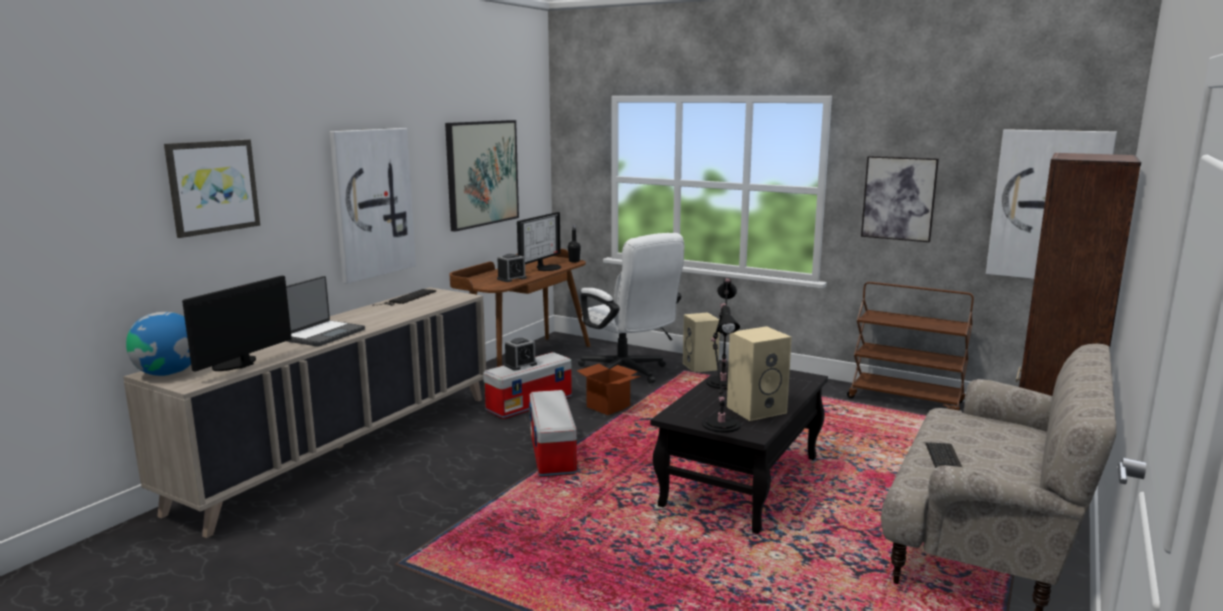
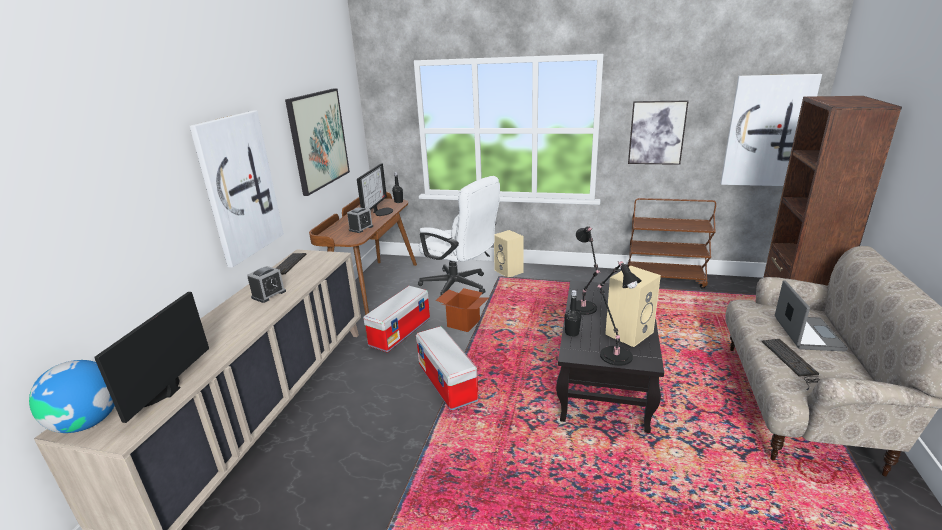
camera: 15 degrees left, 10 degrees up
picture [164,139,260,238] -> none
laptop [286,276,365,347] -> laptop moved to [775,280,848,351]
alarm clock [504,337,537,371] -> alarm clock moved to [247,266,286,303]
none -> black bottle [564,290,581,337]

